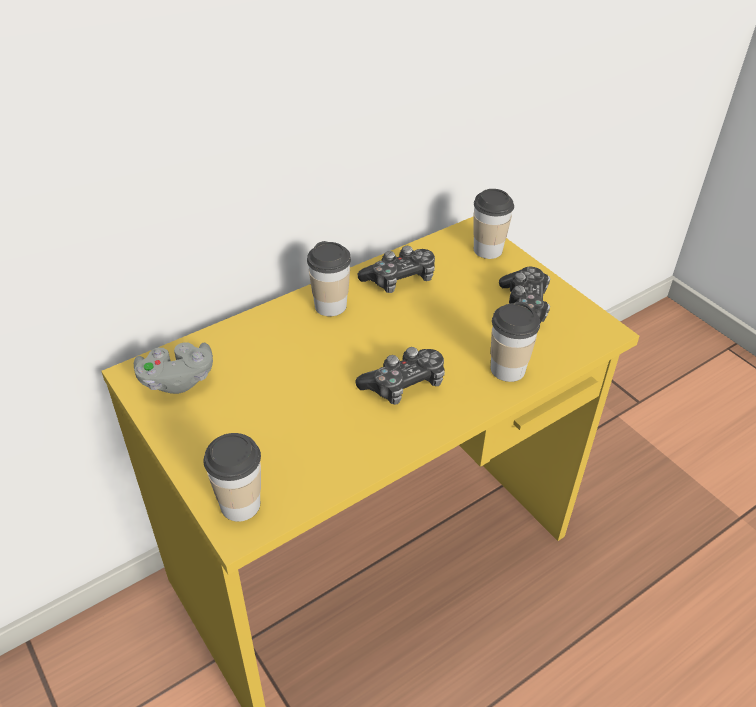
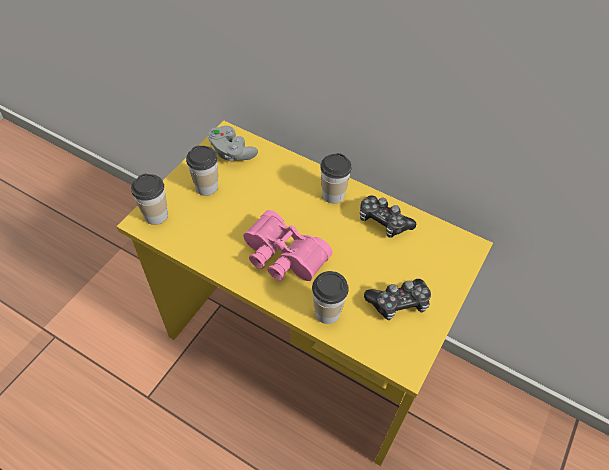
camera: 65 degrees right, 10 degrees up
game controller [356,347,445,405] -> pink binoculars [243,210,333,281]
cup [473,189,514,259] -> cup moved to [186,146,218,196]

